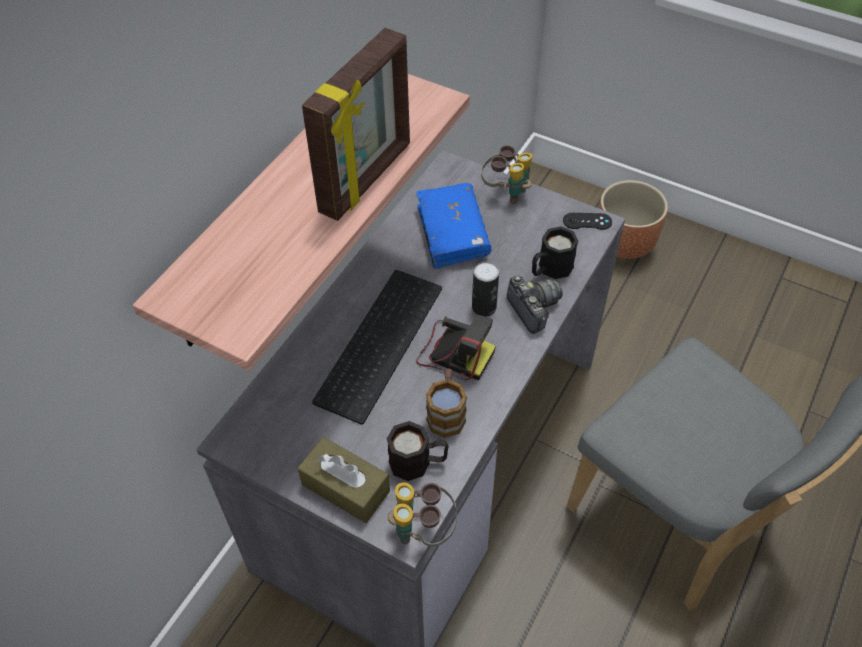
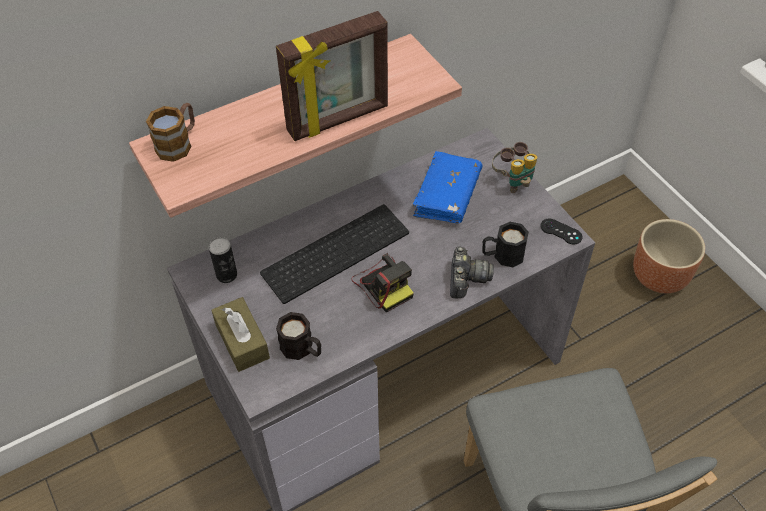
camera: 30 degrees right, 0 degrees up
binoculars [388,482,457,547] -> none
mug [426,369,467,438] -> mug moved to [146,103,195,162]
can [472,262,499,317] -> can moved to [209,237,237,283]

